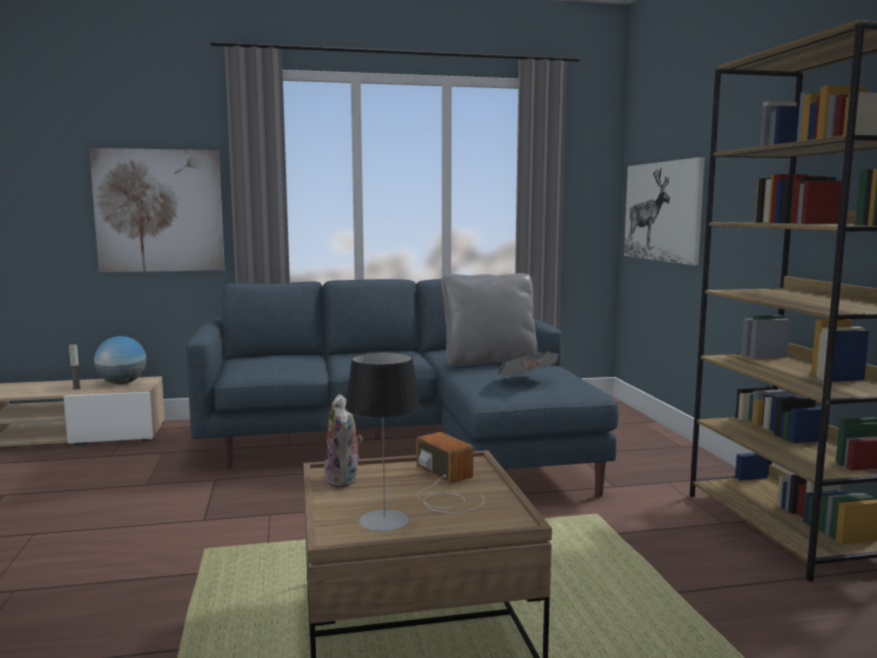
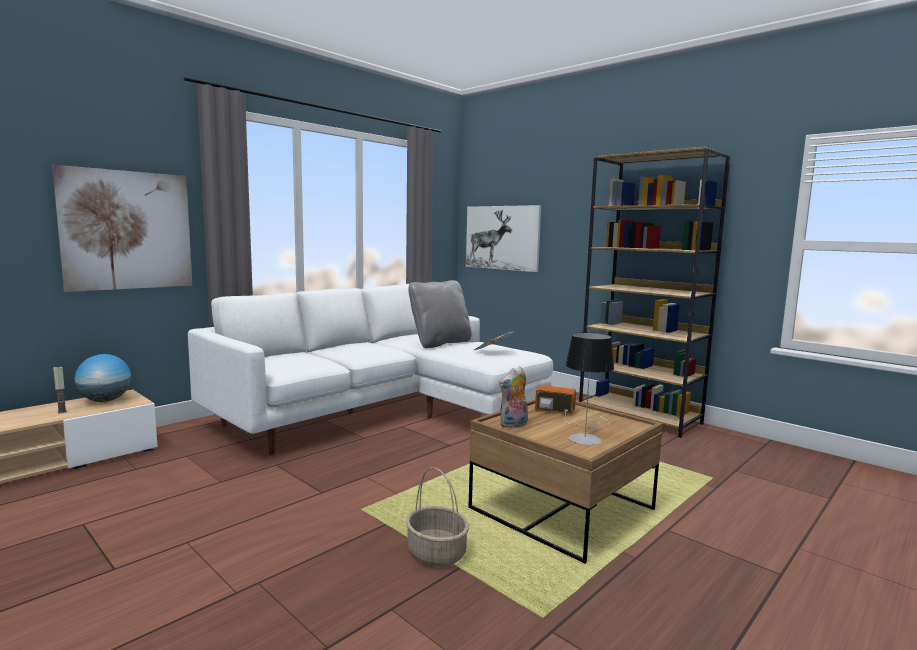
camera: 35 degrees left, 0 degrees up
blue sofa [186,279,619,497] -> white sofa [188,284,553,455]
plush toy [324,394,363,488] -> plush toy turned 105 degrees clockwise [499,366,528,428]
none -> basket [406,467,469,566]

